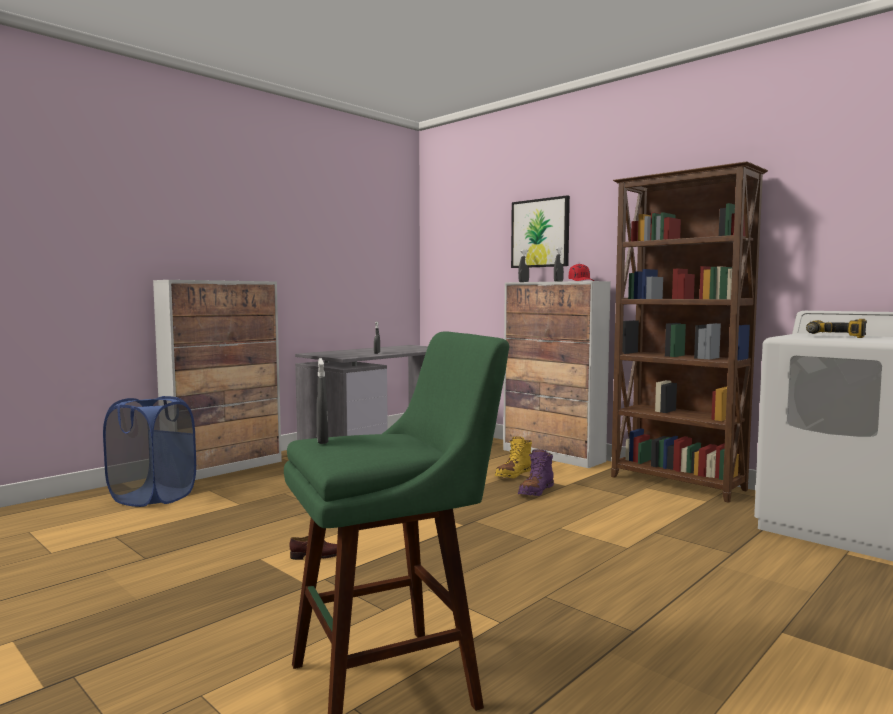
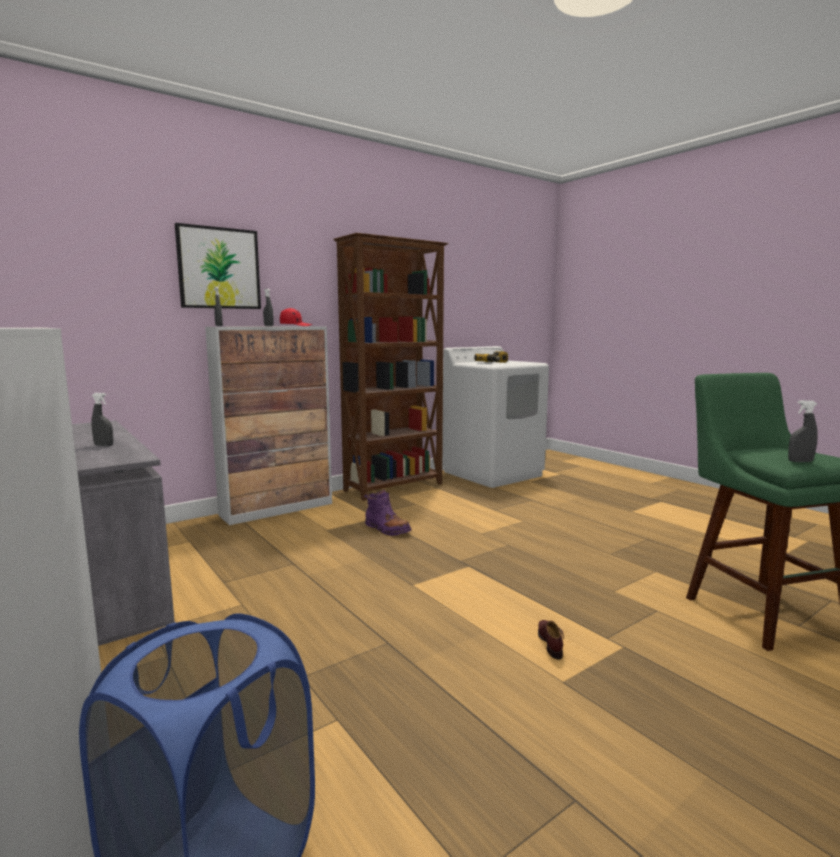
camera: 80 degrees left, 5 degrees up
yellow boot [495,436,532,478] -> none

